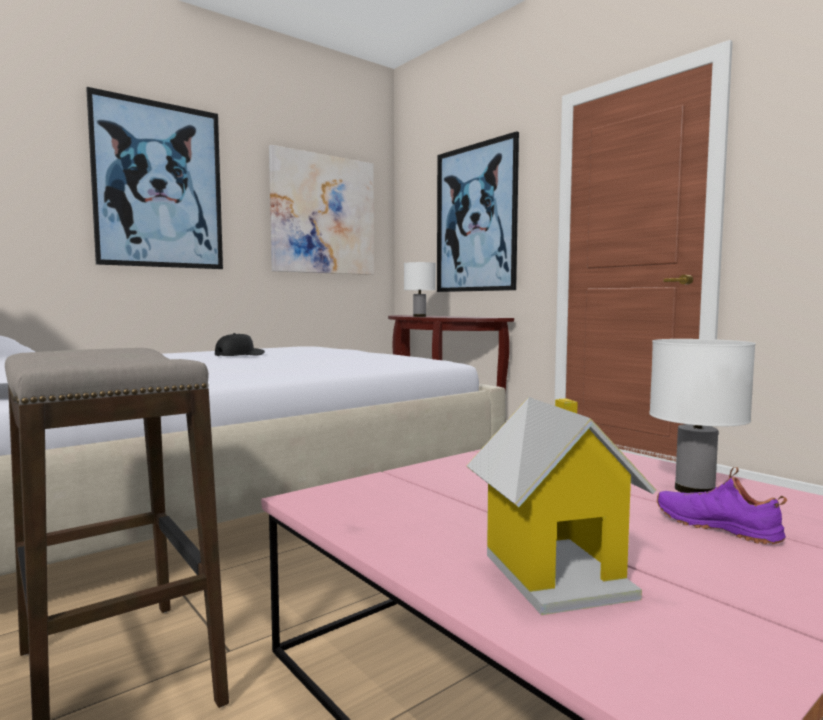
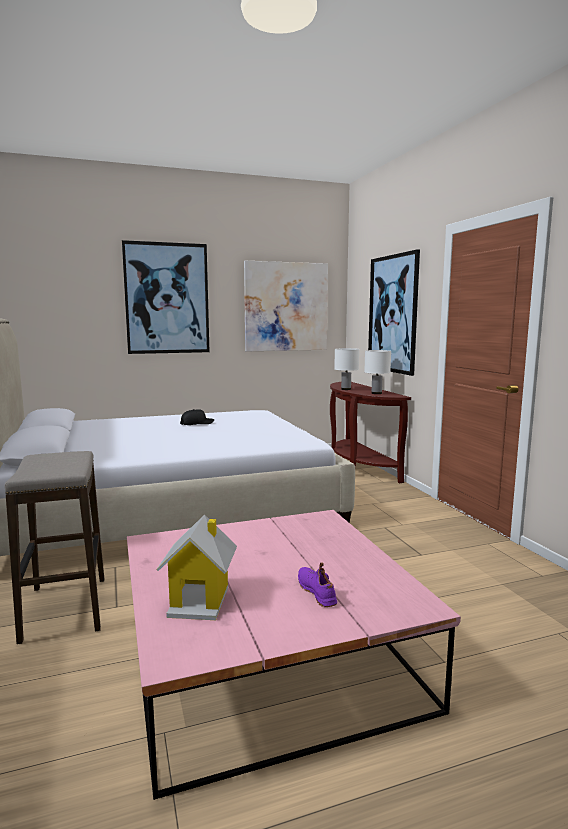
camera: 20 degrees right, 5 degrees up
white table lamp [649,339,756,493] -> white table lamp moved to [364,350,391,394]

